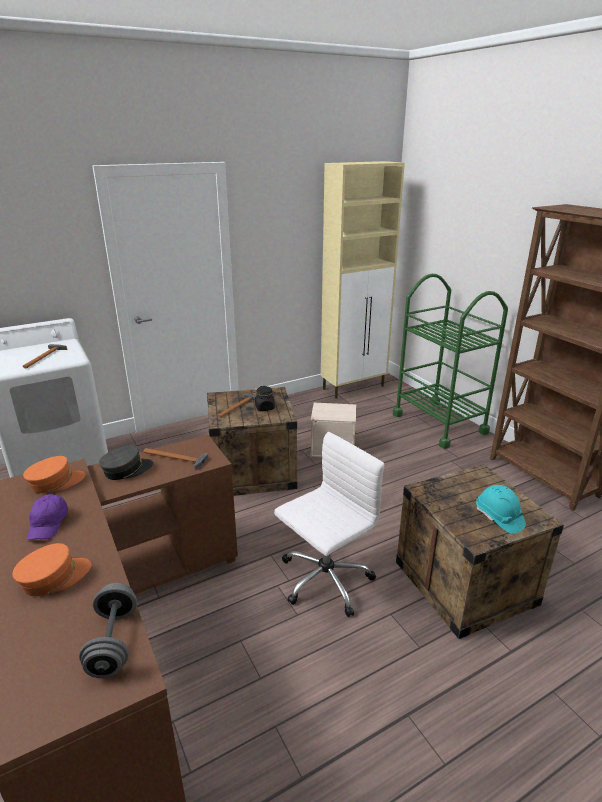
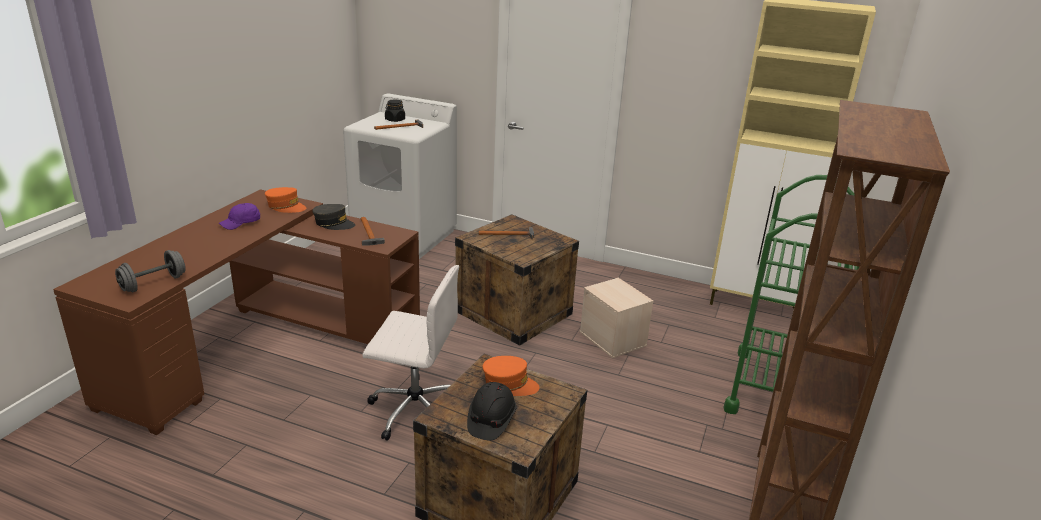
camera: 50 degrees right, 0 degrees up
orange cap [13,543,91,596] -> orange cap moved to [483,356,540,396]
black jar [255,386,275,411] -> black jar moved to [385,99,405,122]
turquoise hard hat [476,485,526,534] -> black hard hat [467,382,517,441]

